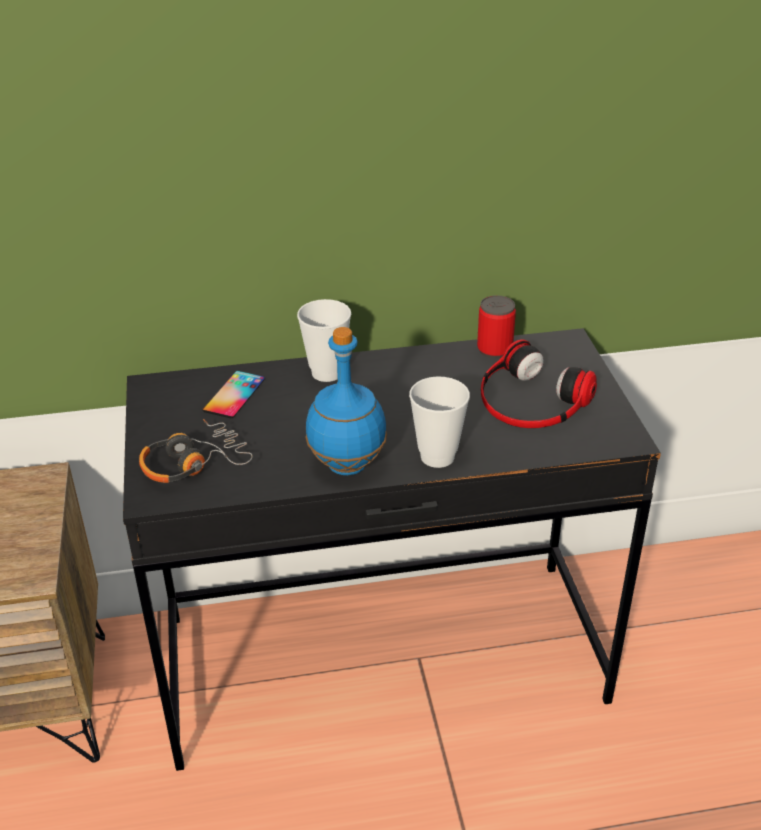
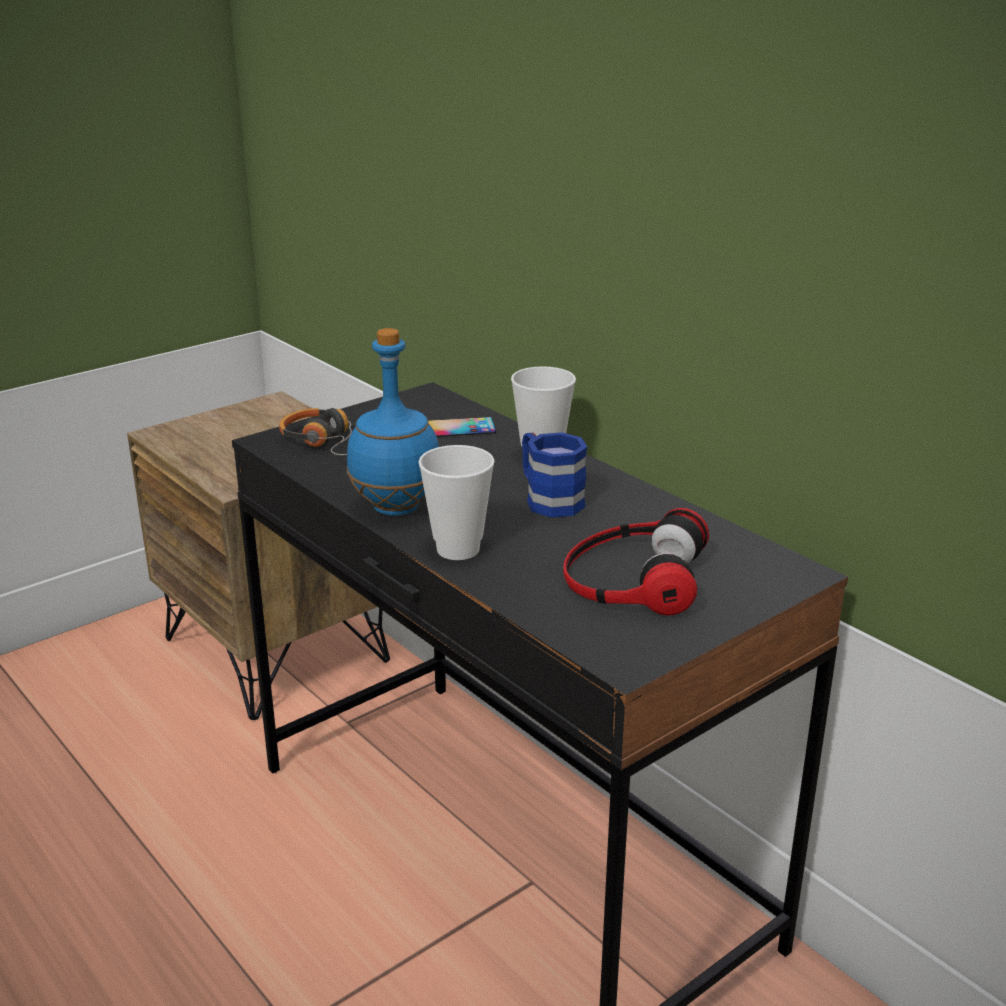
camera: 60 degrees right, 10 degrees down
can [477,295,516,359] -> none
none -> blue mug [522,432,587,518]

